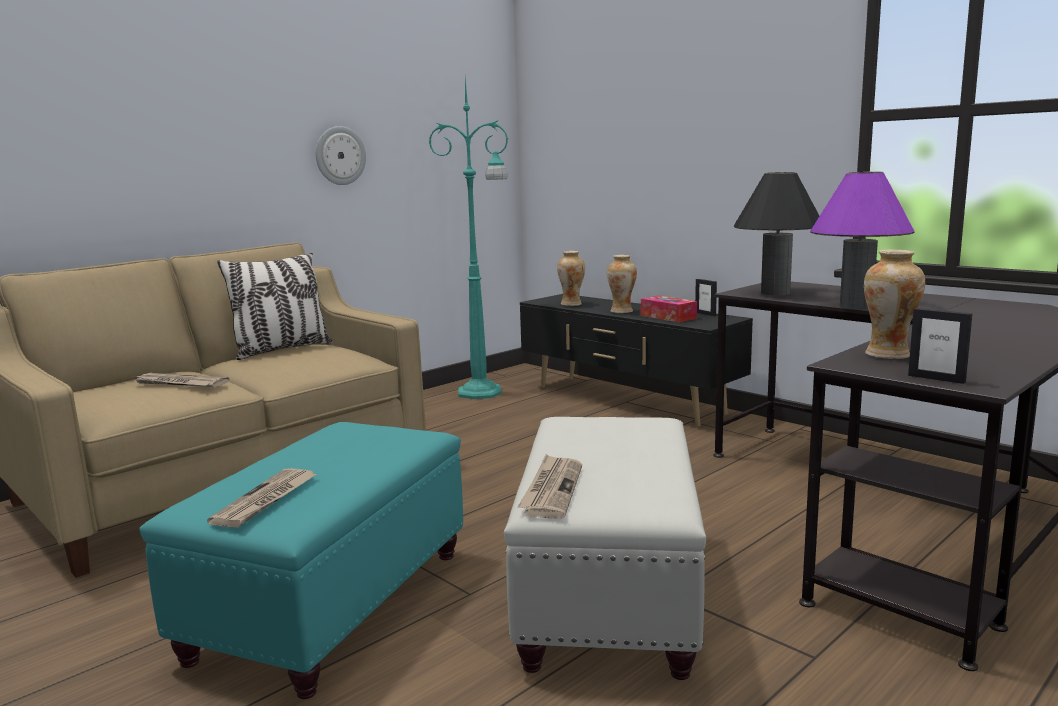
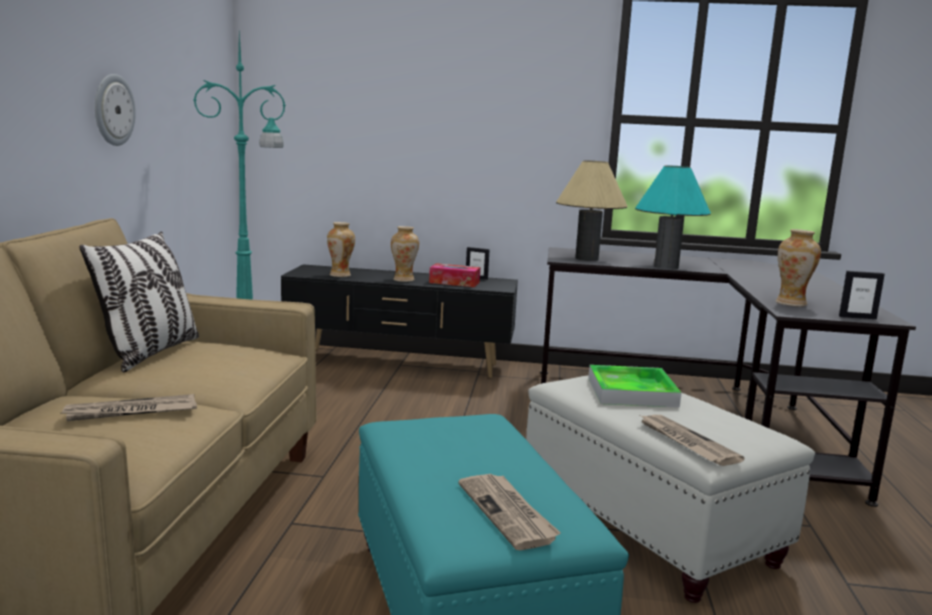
camera: 40 degrees left, 0 degrees up
black table lamp [734,172,819,295] -> beige table lamp [556,160,627,261]
purple table lamp [810,172,915,309] -> turquoise table lamp [635,165,711,270]
none -> tray [588,365,682,408]

